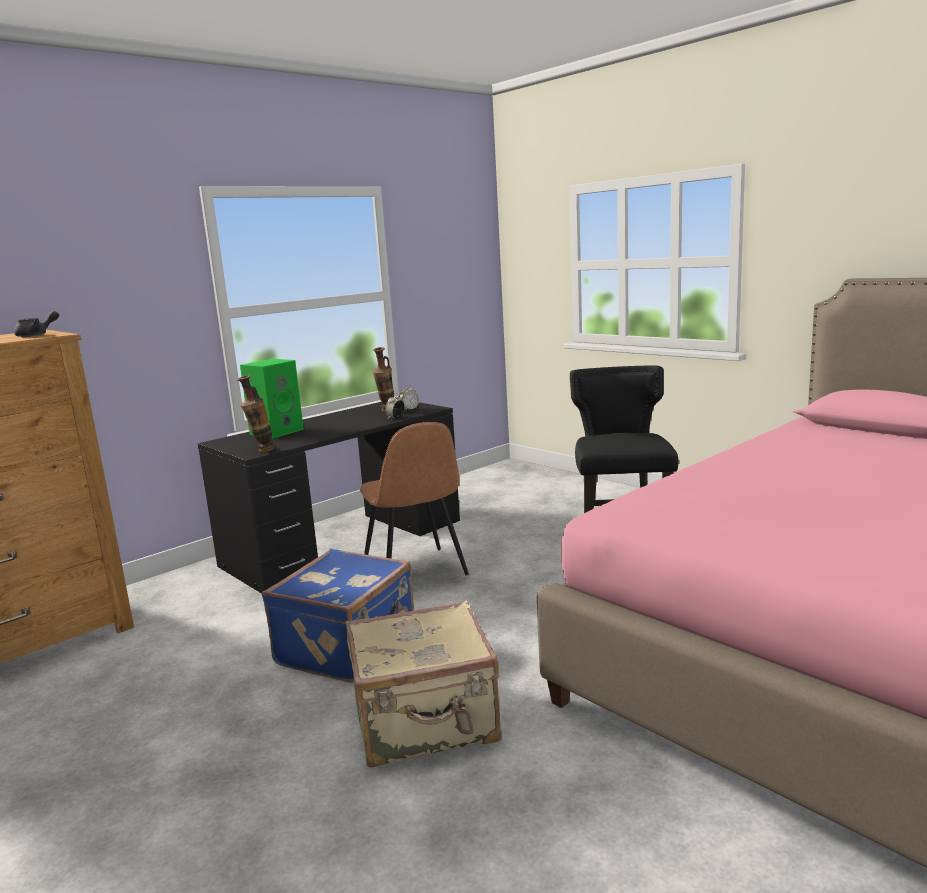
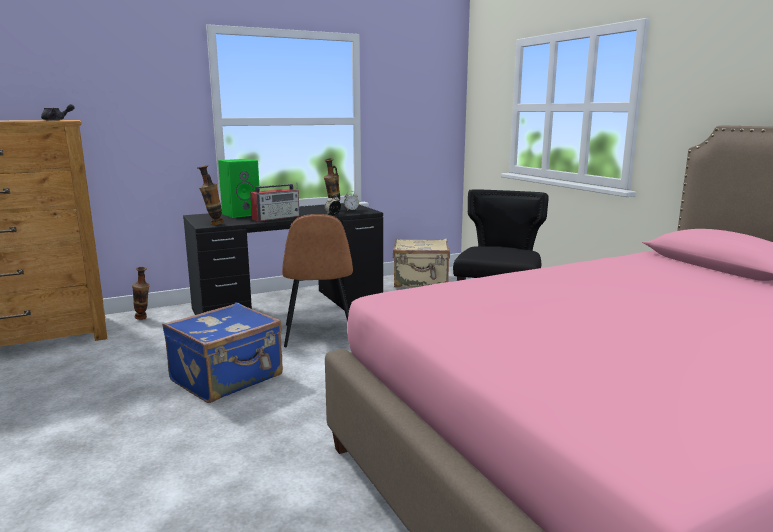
camera: 15 degrees right, 0 degrees up
beige suitcase [345,600,501,768] -> beige suitcase moved to [393,238,450,287]
none -> vase [132,267,149,320]
none -> radio [250,183,300,221]

